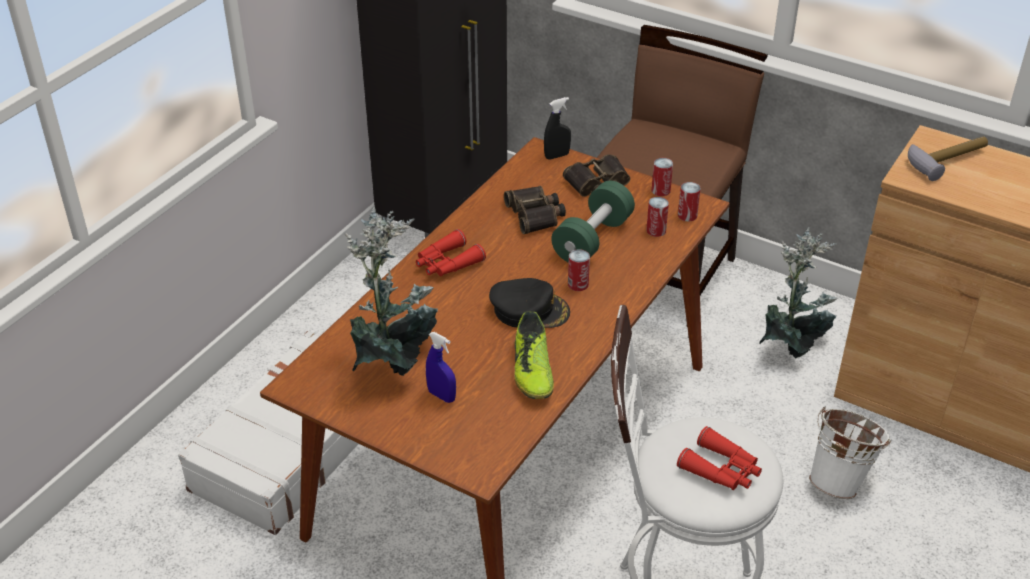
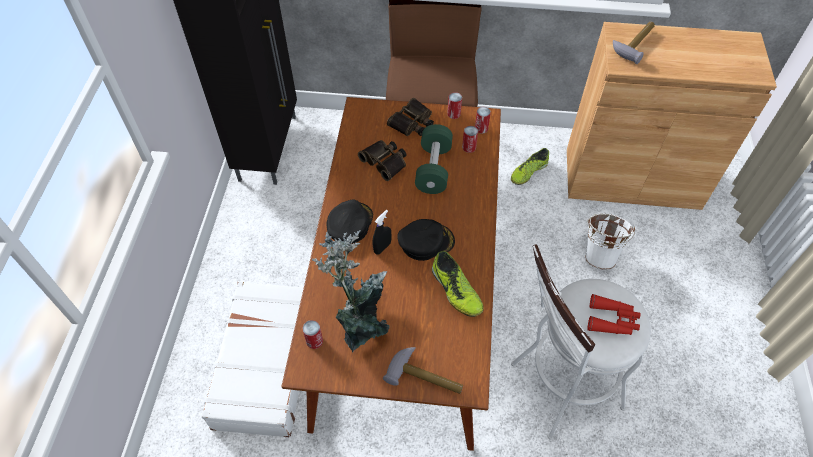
camera: 25 degrees left, 15 degrees up
red binoculars [416,229,486,276] -> black cap [327,199,373,244]
blue spray bottle [426,332,456,403] -> none
black spray bottle [544,97,571,159] -> black spray bottle moved to [372,210,392,255]
can [568,249,590,291] -> can moved to [303,320,323,349]
potted plant [759,227,838,358] -> shoe [511,148,549,185]
none -> hammer [383,347,463,394]

